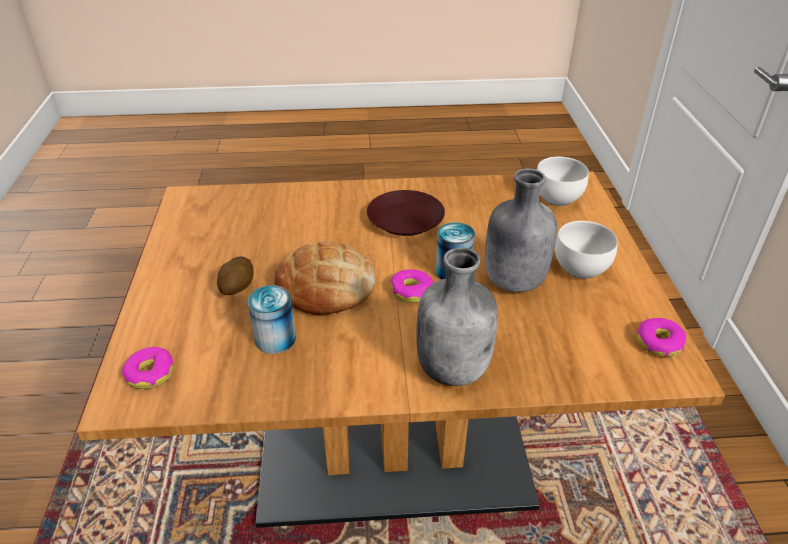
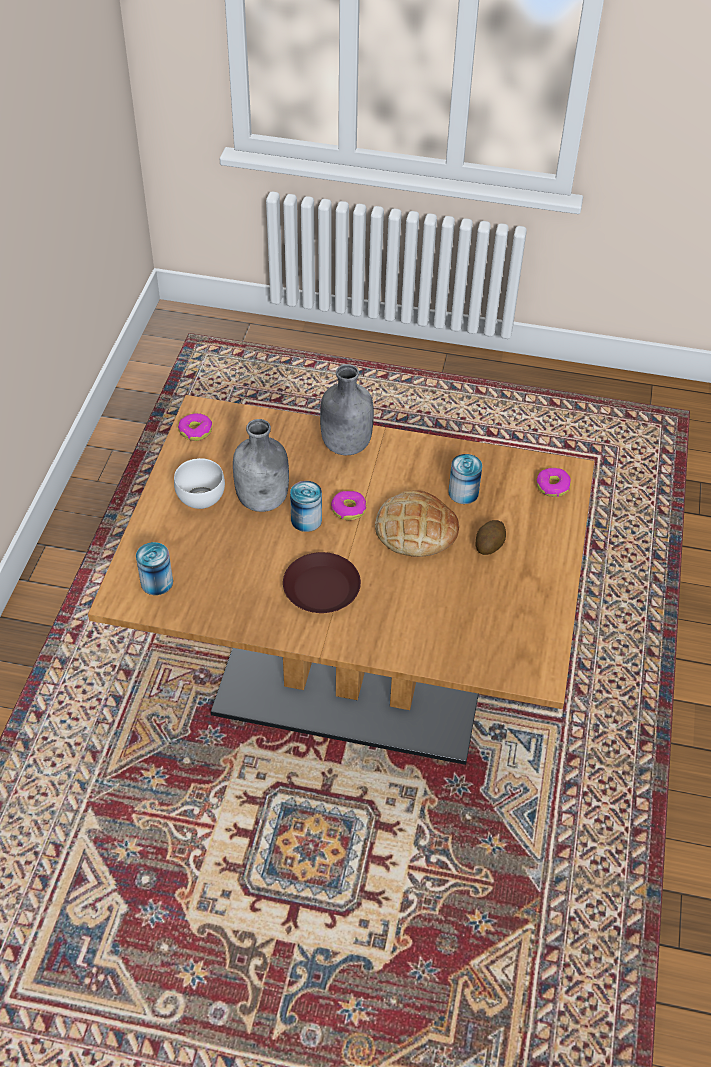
camera: 165 degrees left, 10 degrees up
white bowl [537,157,589,206] -> can [136,542,173,595]

